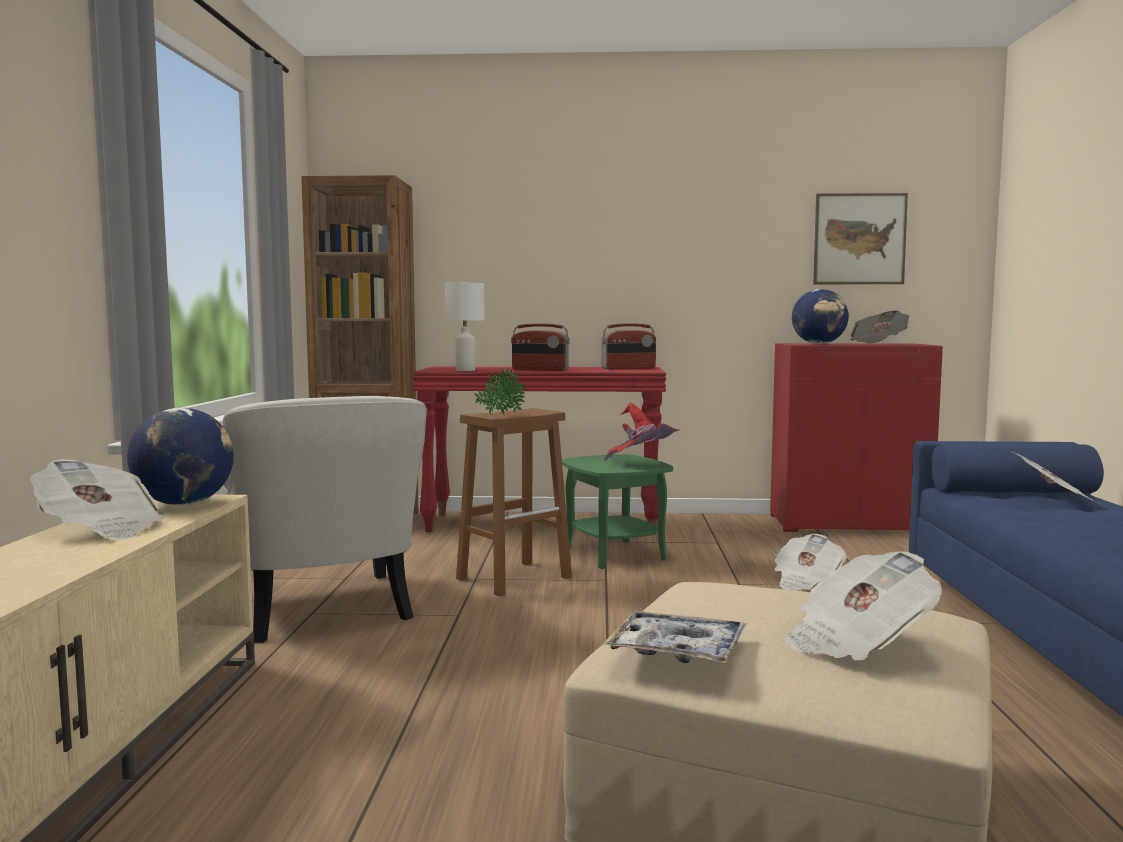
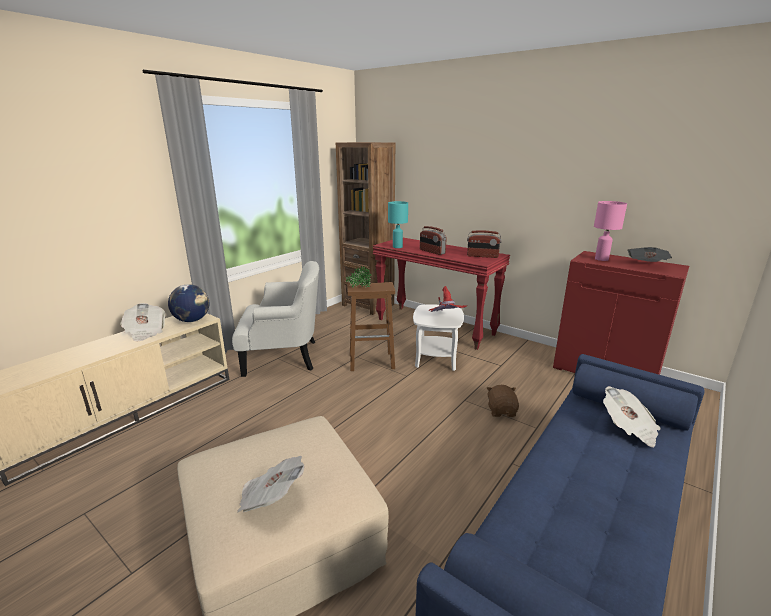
camera: 35 degrees right, 15 degrees up
white armchair [218,396,427,643] -> white armchair turned 105 degrees counterclockwise [232,261,319,377]
white table lamp [445,283,485,371] -> turquoise table lamp [388,201,408,248]
green side table [562,454,673,569] -> white side table [413,305,464,371]
tray [603,611,746,663] -> none
newspaper [774,534,846,590] -> brown plush toy [487,385,519,417]
globe [792,289,849,344] -> pink table lamp [594,201,627,261]
picture [813,193,908,284] -> none

